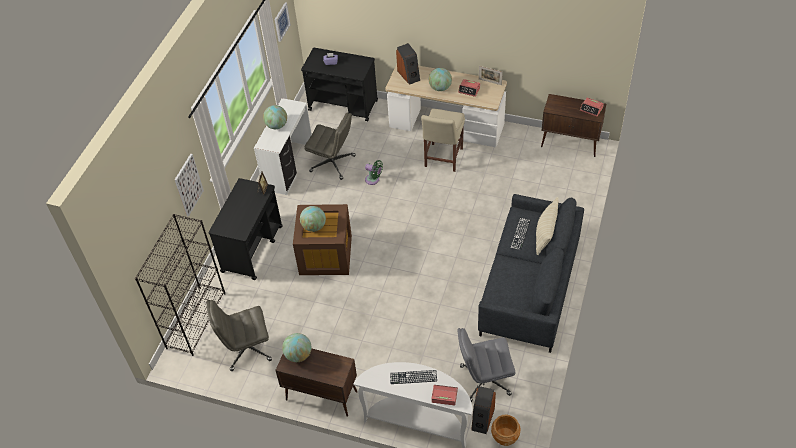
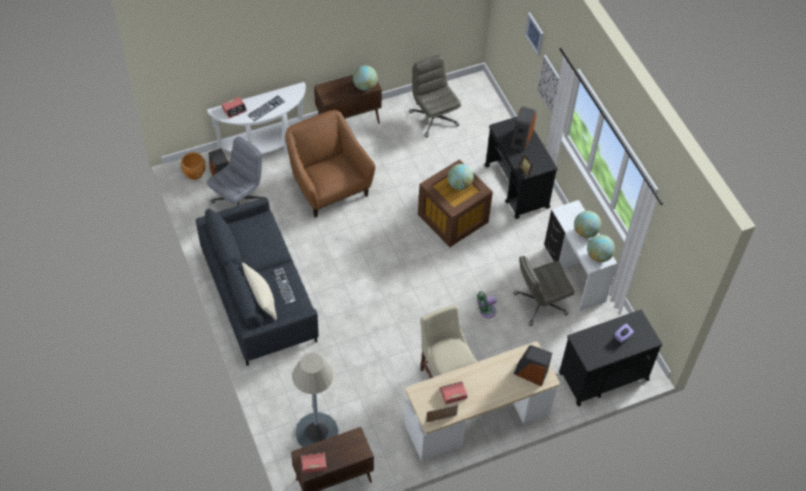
camera: 135 degrees right, 5 degrees up
black bookcase [135,214,225,356] -> none
grey office chair [207,300,272,371] -> grey office chair turned 60 degrees counterclockwise [409,55,461,137]
picture [275,2,291,42] -> picture moved to [525,12,544,56]
globe [429,68,452,91] -> globe moved to [587,235,615,262]
none -> brown armchair [285,110,375,218]
none -> grey floor lamp [292,353,339,447]
none -> speaker [511,106,537,152]

